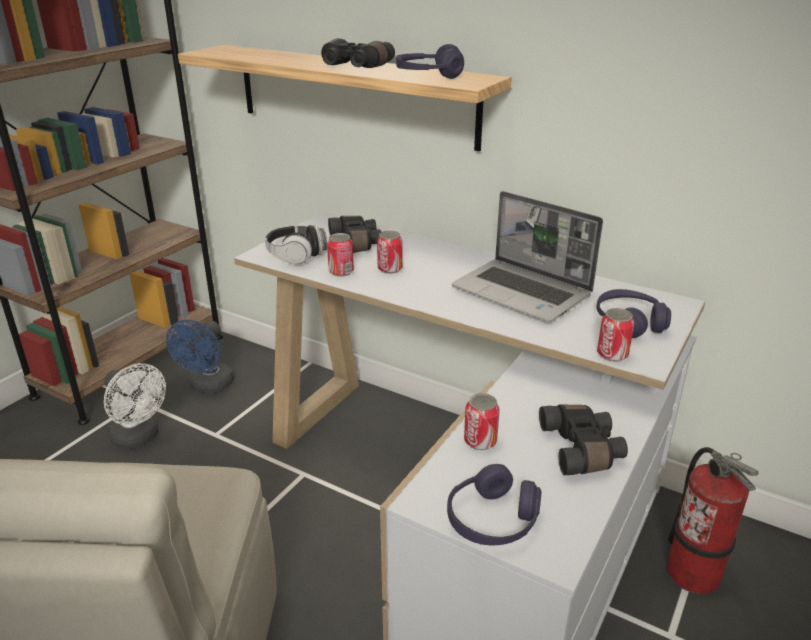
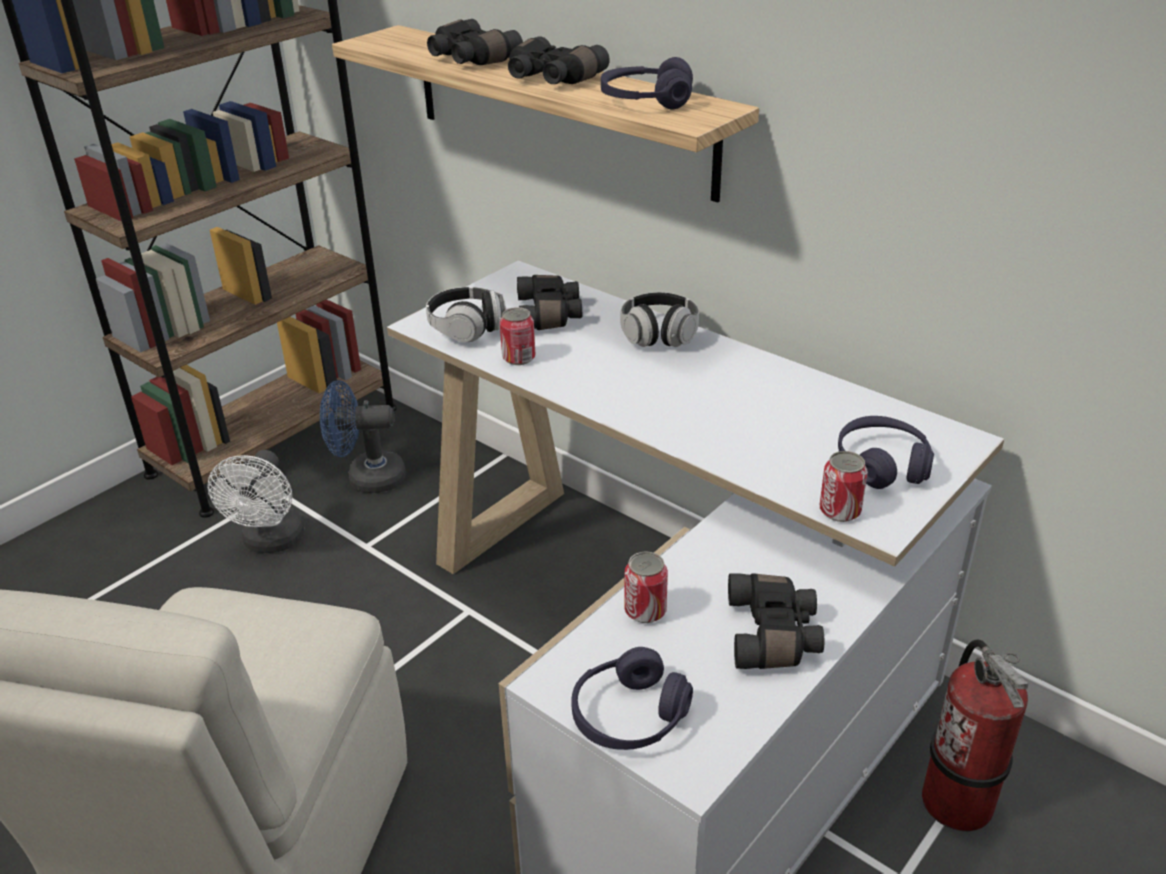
camera: 10 degrees right, 5 degrees up
white fan [104,363,166,449] -> white fan turned 45 degrees clockwise [207,450,304,553]
blue fan [166,320,234,393] -> blue fan turned 60 degrees clockwise [320,380,406,493]
can [377,230,402,274] -> none
laptop [452,191,603,322] -> none
none -> black binoculars [427,19,523,65]
none -> headphones [621,292,699,347]

